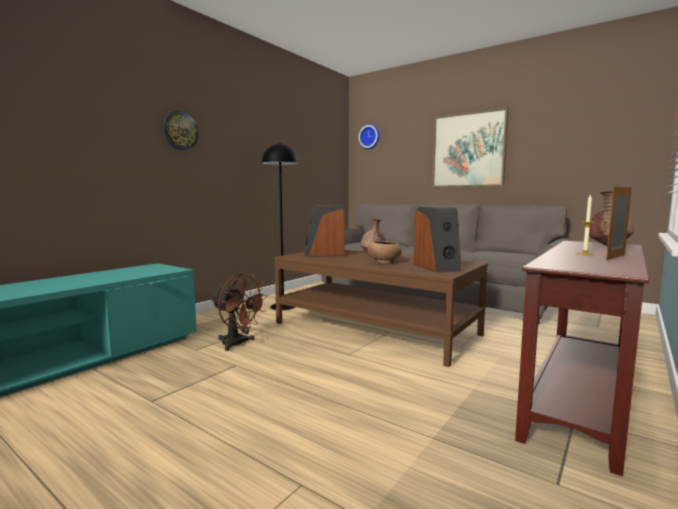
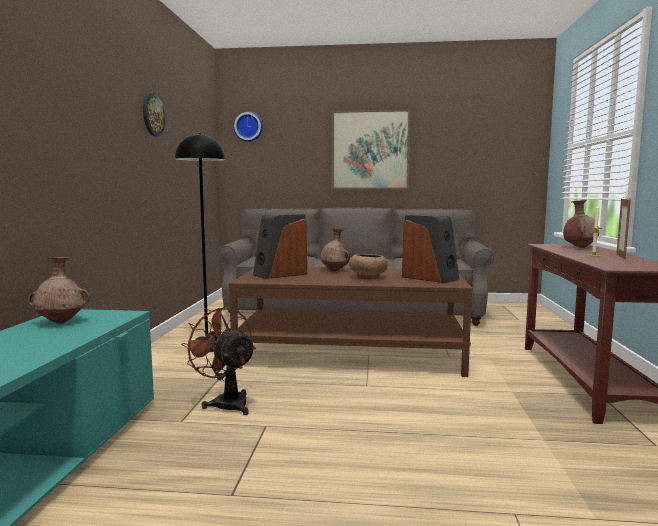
camera: 30 degrees left, 0 degrees up
wall clock [163,111,199,150] -> wall clock moved to [143,93,165,137]
brown fan [211,274,268,351] -> brown fan turned 135 degrees counterclockwise [181,306,256,415]
none -> brown vase [28,257,90,324]

